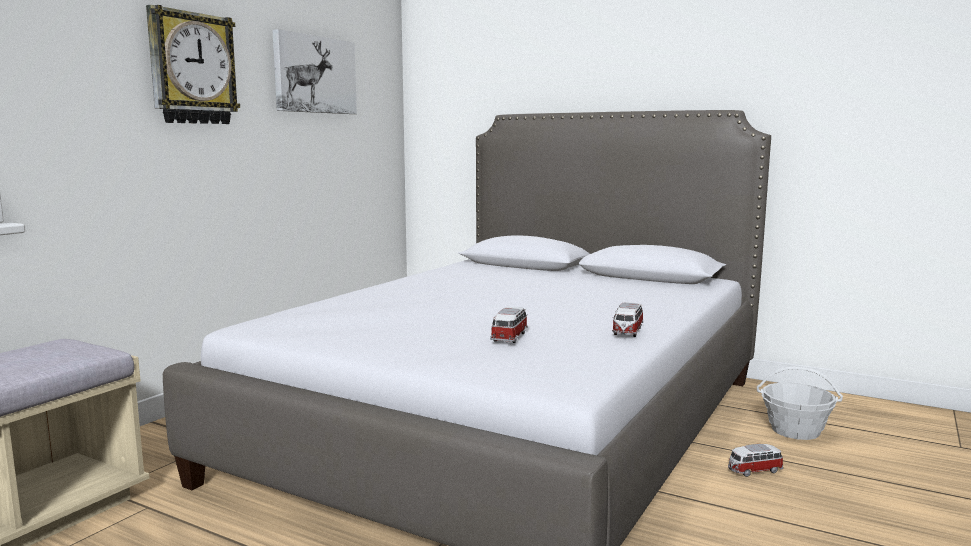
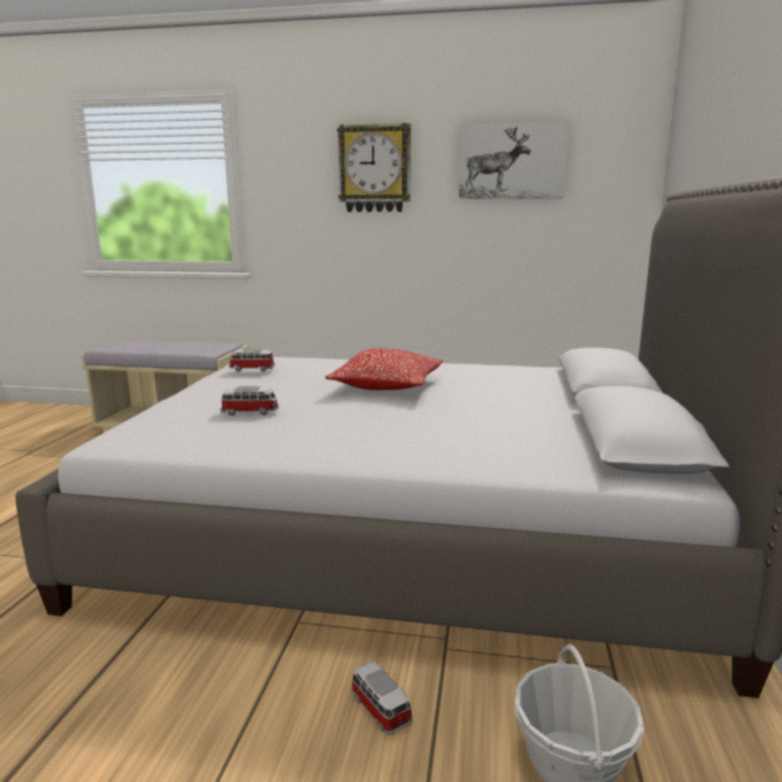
camera: 70 degrees right, 5 degrees up
toy car [612,302,643,337] -> toy car moved to [229,349,275,372]
none -> pillow [325,348,443,390]

